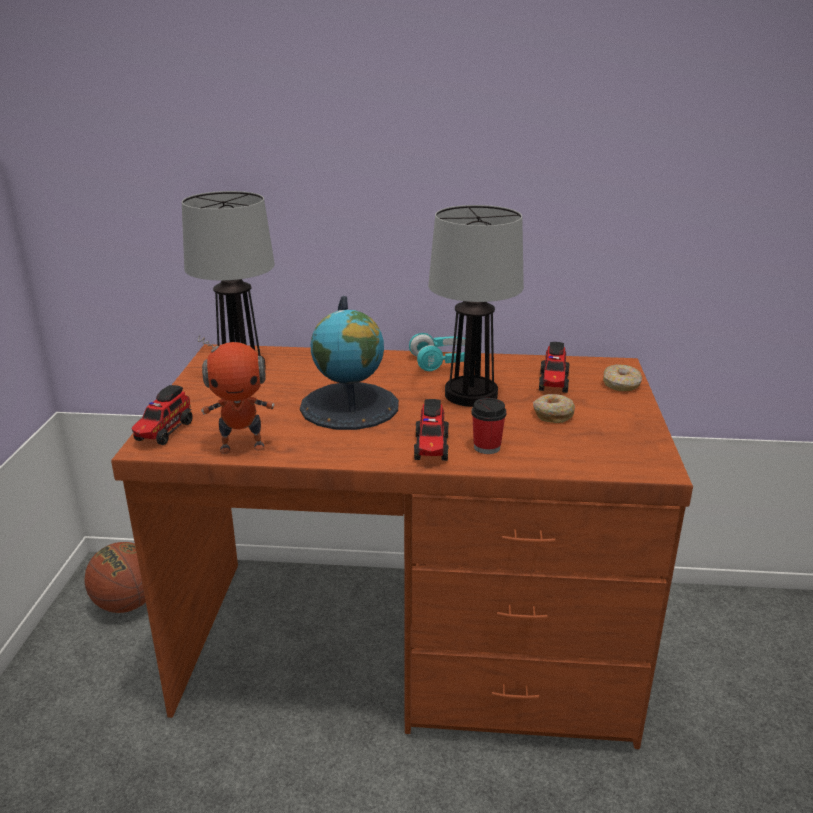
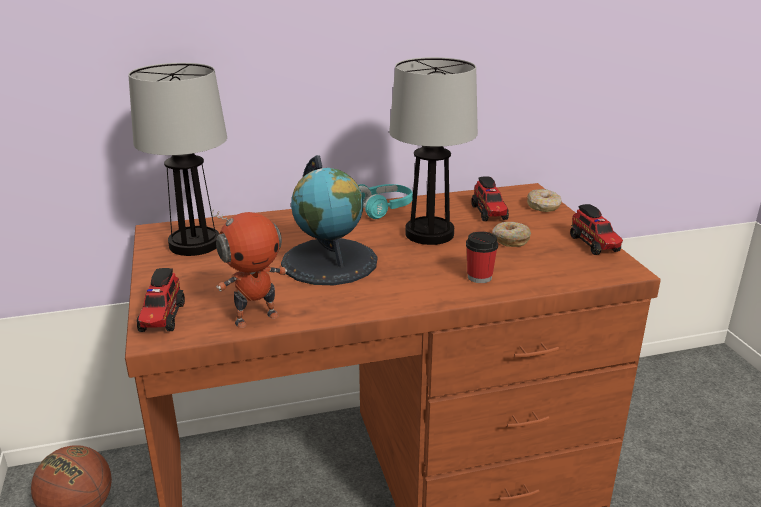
camera: 20 degrees left, 0 degrees up
toy truck [414,399,449,461] -> toy truck moved to [570,204,623,255]

